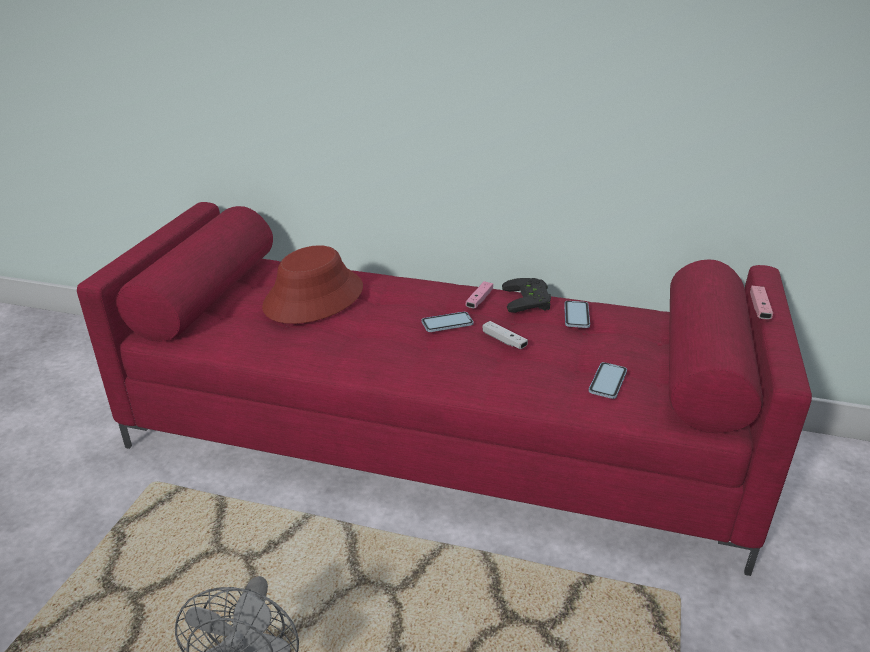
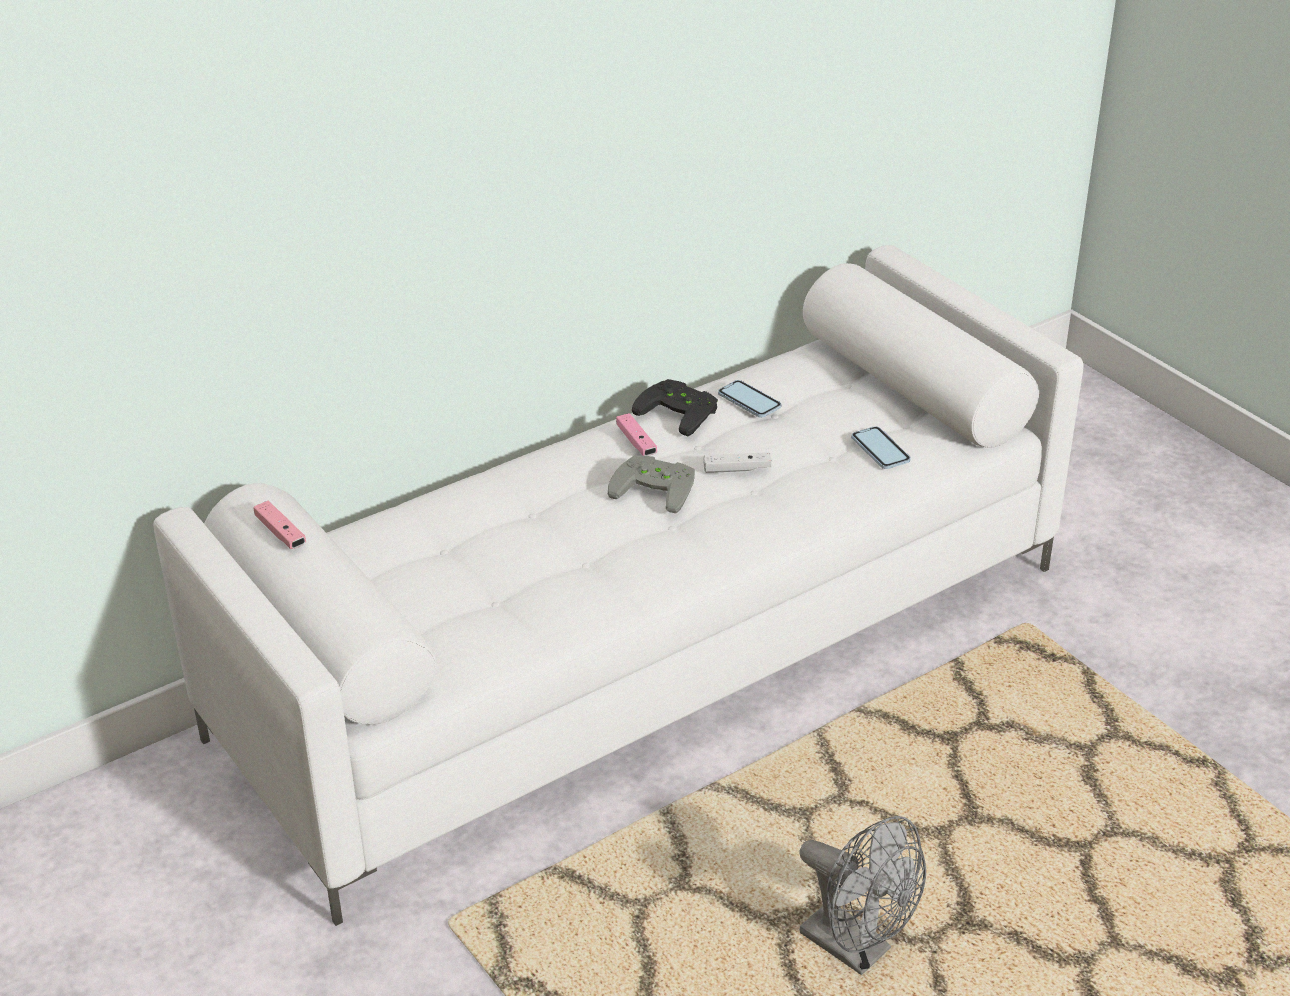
camera: 50 degrees left, 5 degrees up
red sofa [77,202,812,576] -> white sofa [153,245,1084,926]
red hat [262,245,363,324] -> none
phone [422,312,474,332] -> grey game controller [608,455,695,514]
pink game controller [750,286,773,319] -> pink game controller moved to [253,501,306,549]

